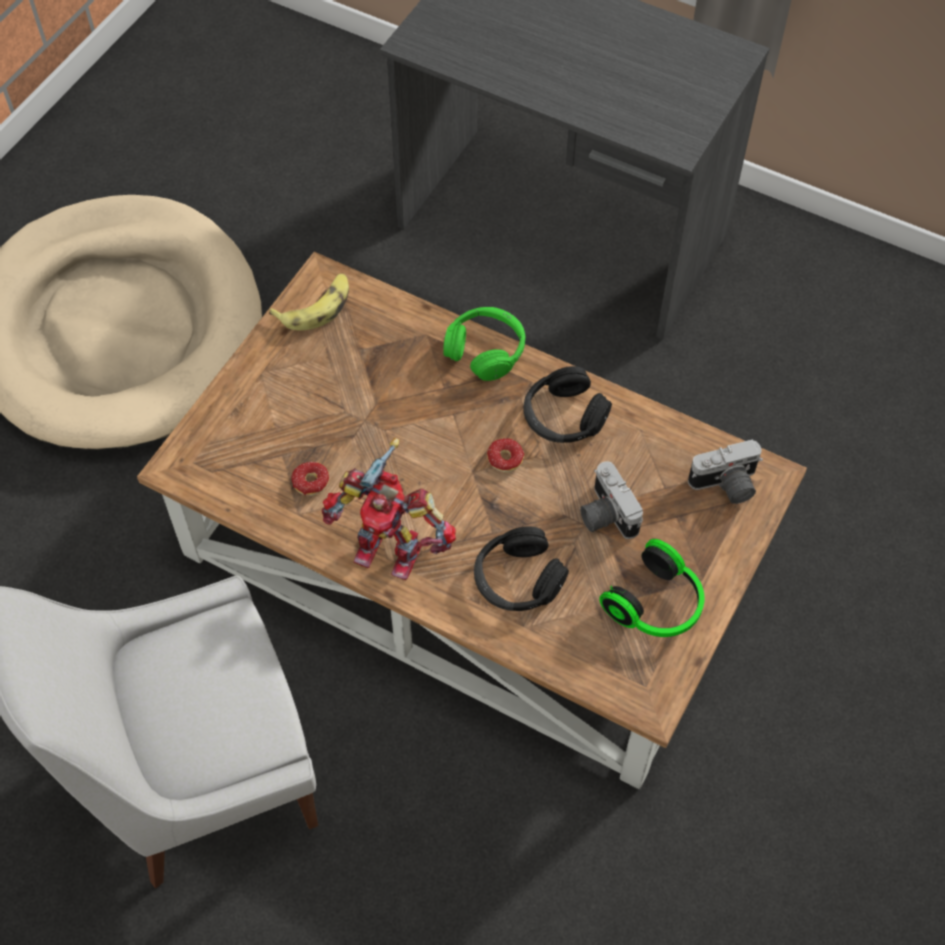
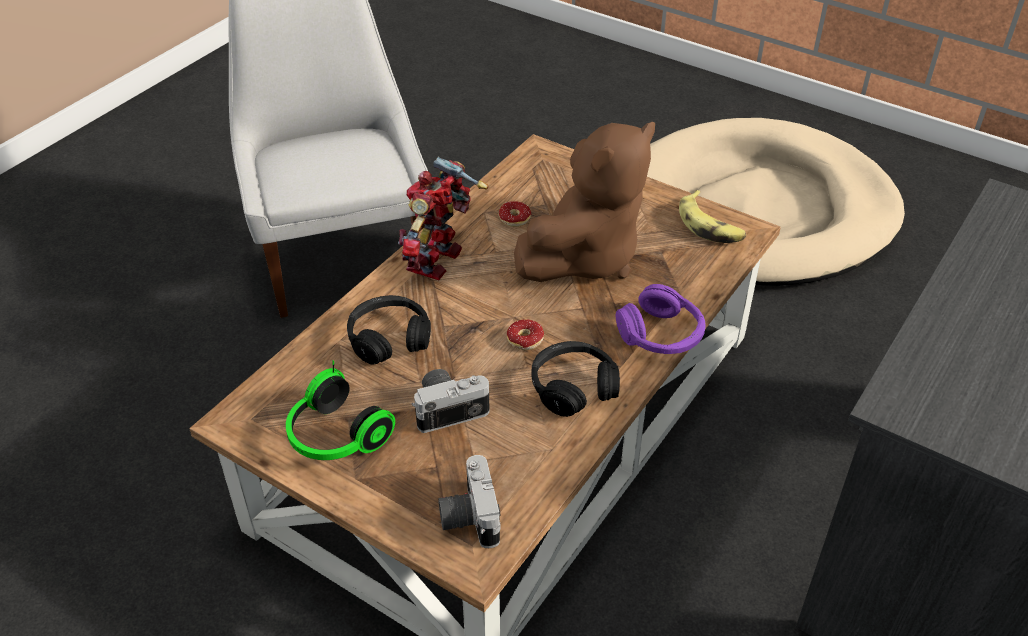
camera: 95 degrees right, 15 degrees down
green headphones [443,307,525,381] -> purple headphones [616,284,706,354]
none -> brown plush toy [514,122,655,282]

